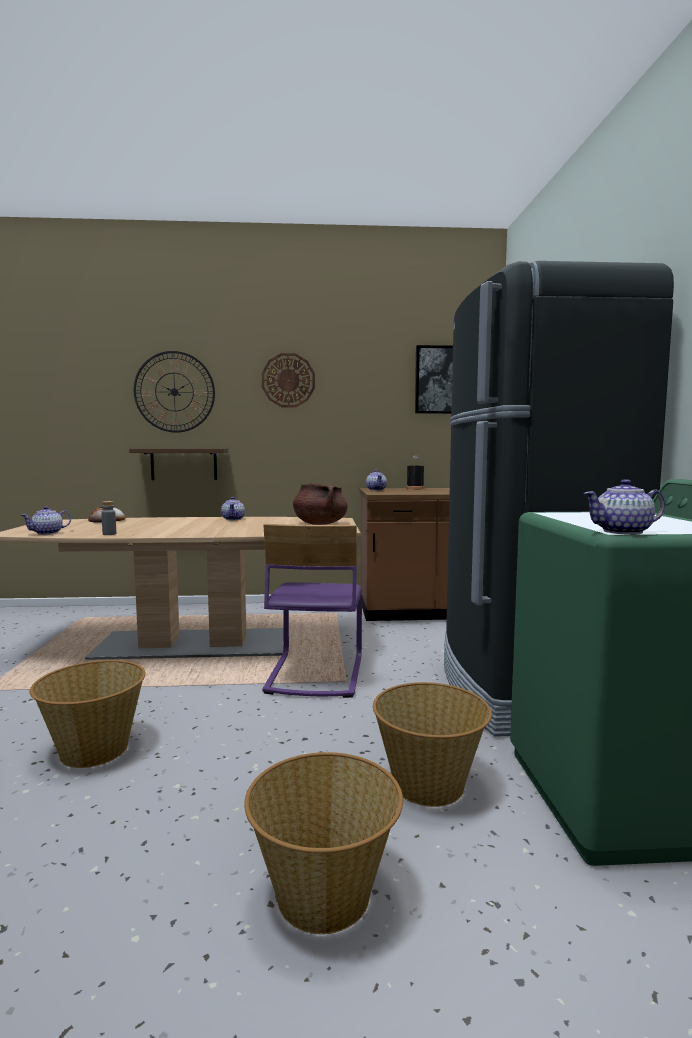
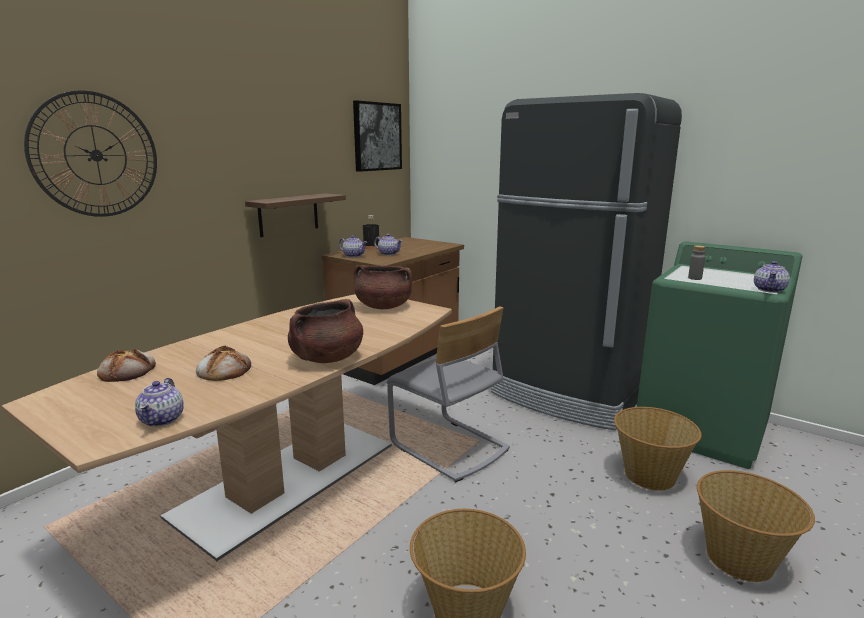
camera: 50 degrees left, 10 degrees up
grey bottle [101,501,116,535] -> grey bottle moved to [688,245,705,280]
shelf [129,448,228,480] -> shelf moved to [245,193,346,237]
teapot [221,497,245,520] -> teapot moved to [374,234,403,256]
wall clock [262,353,315,408] -> none
purple chair [262,524,362,698] -> grey chair [387,307,510,482]
none -> bread [196,346,251,381]
none -> brown cooking pot [288,299,363,363]

